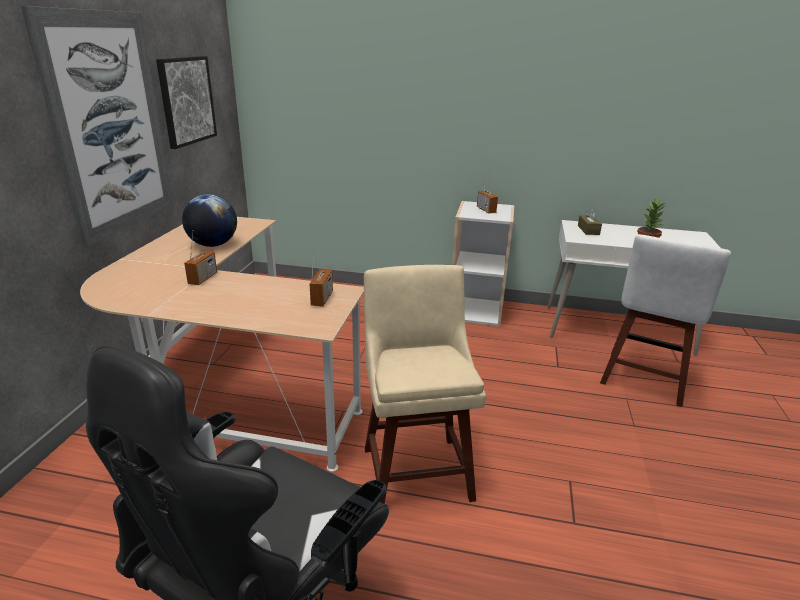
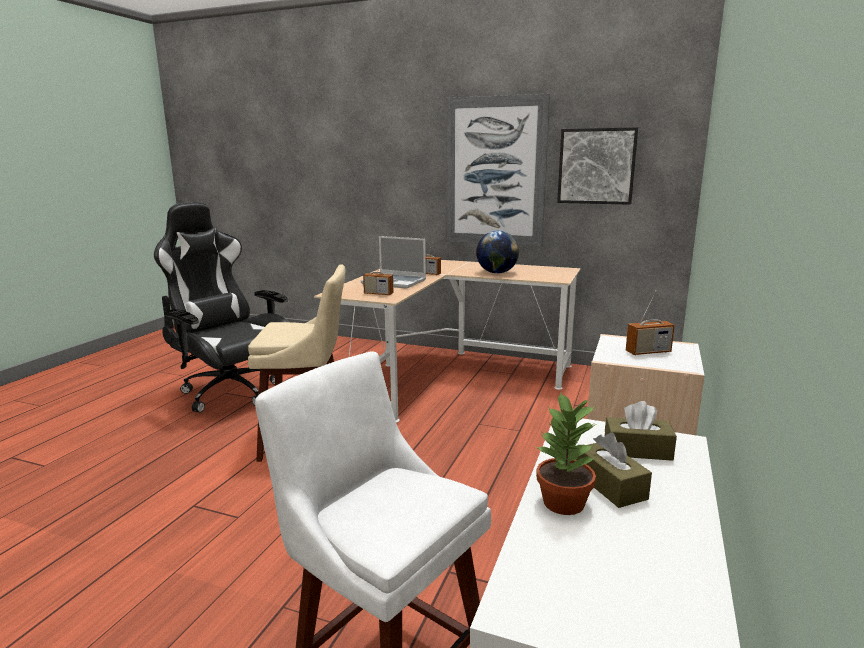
camera: 100 degrees right, 10 degrees down
none -> laptop [361,236,426,289]
none -> brown tissue box [577,432,652,508]

